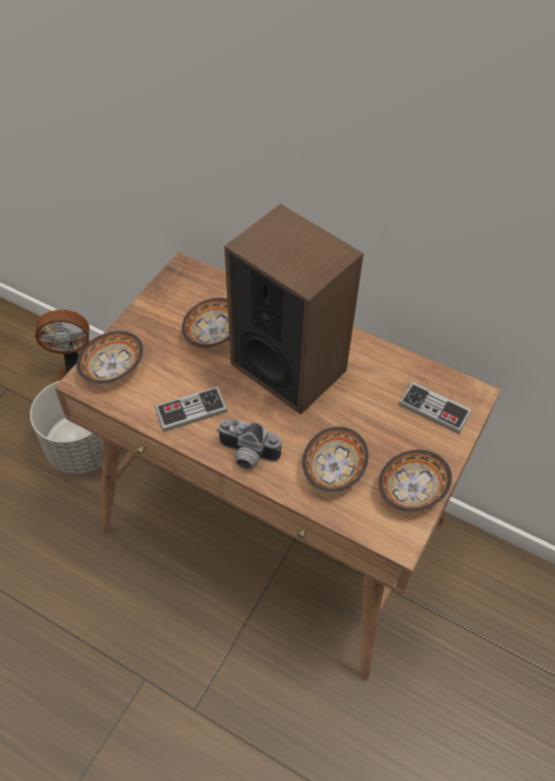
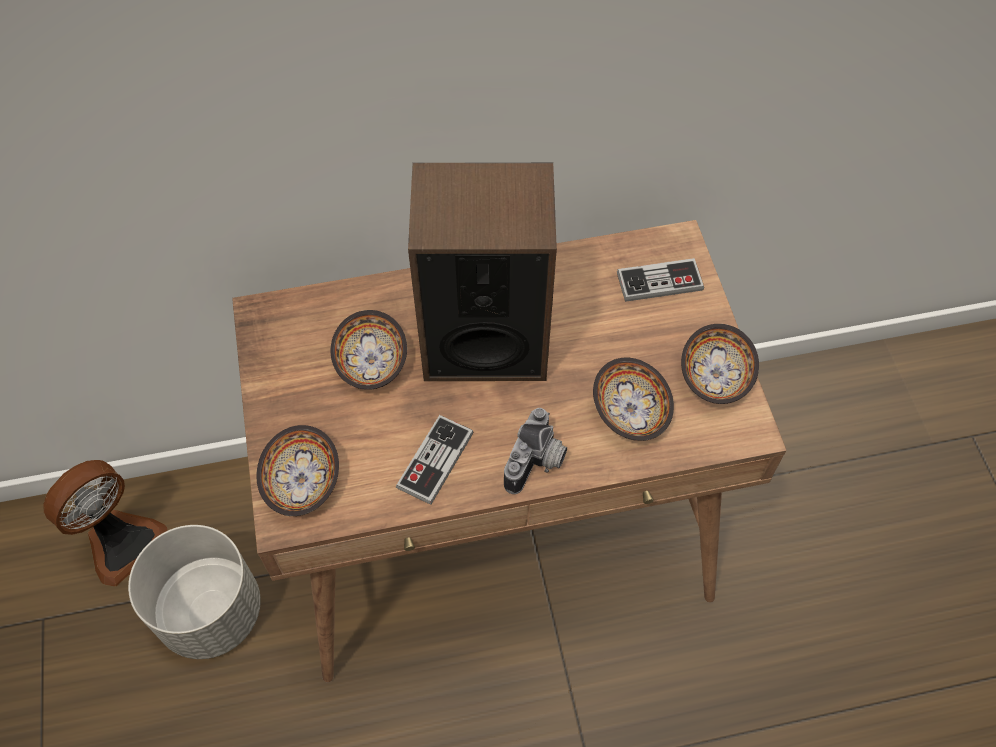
camera: 40 degrees left, 5 degrees up
camera [217,419,281,470] -> camera turned 45 degrees counterclockwise [504,408,567,494]

